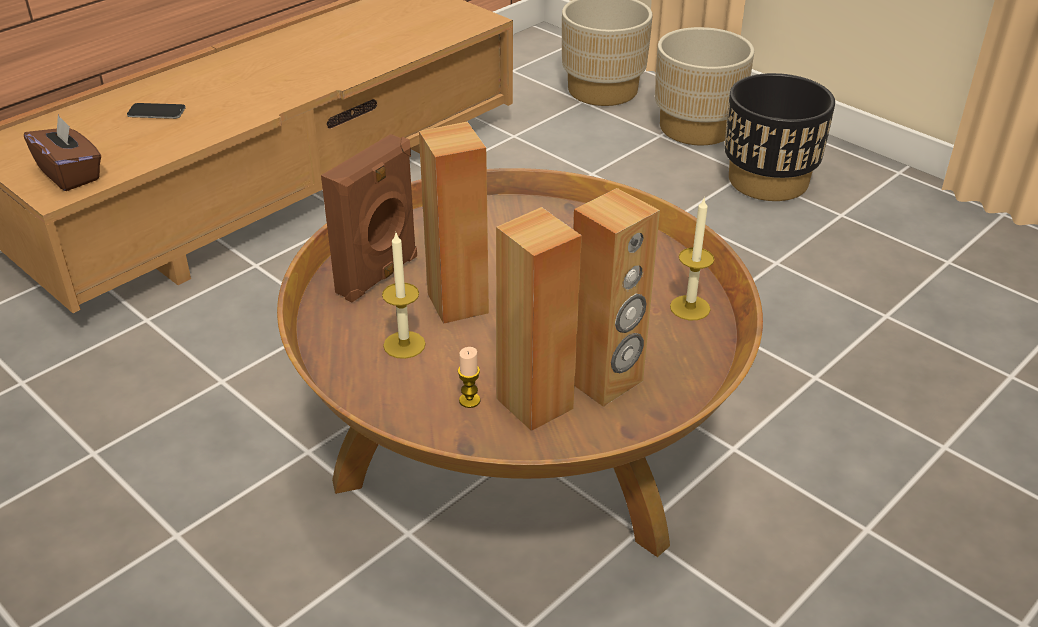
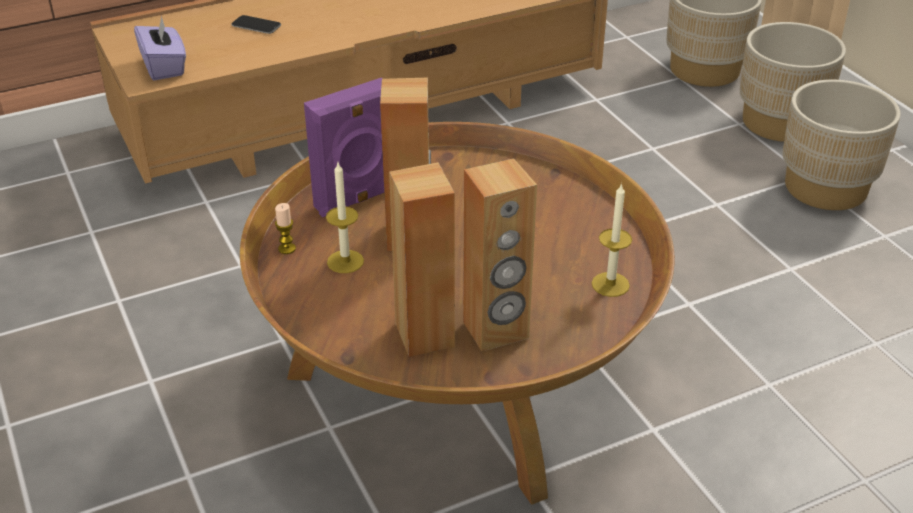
camera: 20 degrees right, 0 degrees up
brown tissue box [24,114,101,191] -> purple tissue box [134,17,186,81]
brown speaker [321,134,417,303] -> purple speaker [304,78,384,217]
candle [458,347,481,408] -> candle moved to [275,203,296,254]
black planter [725,73,835,201] -> beige planter [783,79,901,210]

